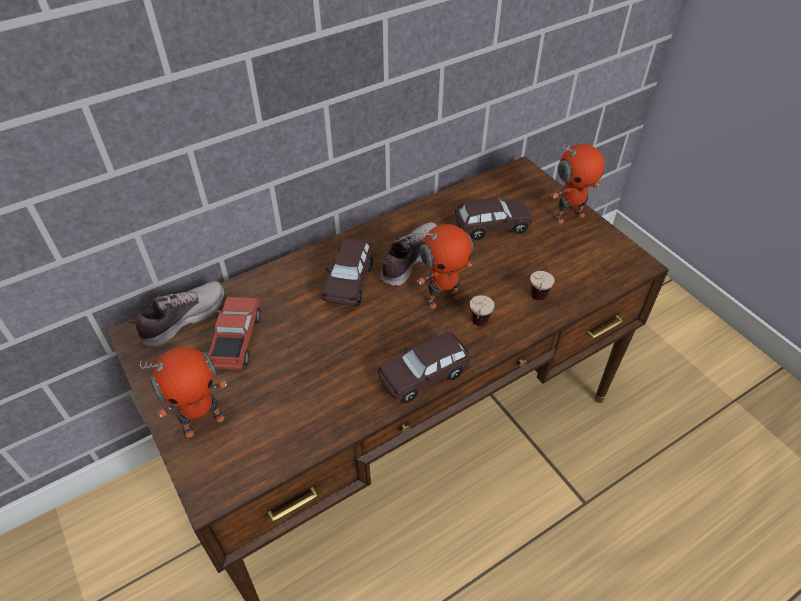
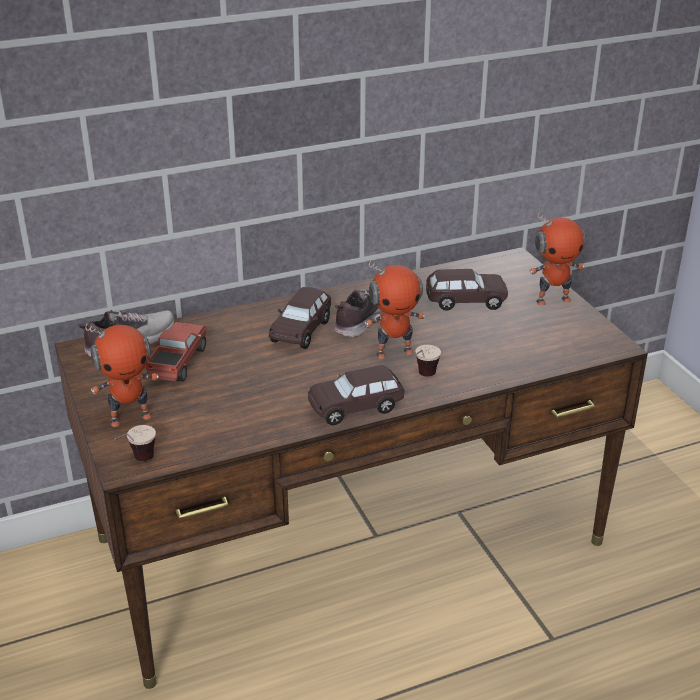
camera: 10 degrees right, 15 degrees down
cup [530,271,555,301] -> cup moved to [115,425,156,461]

